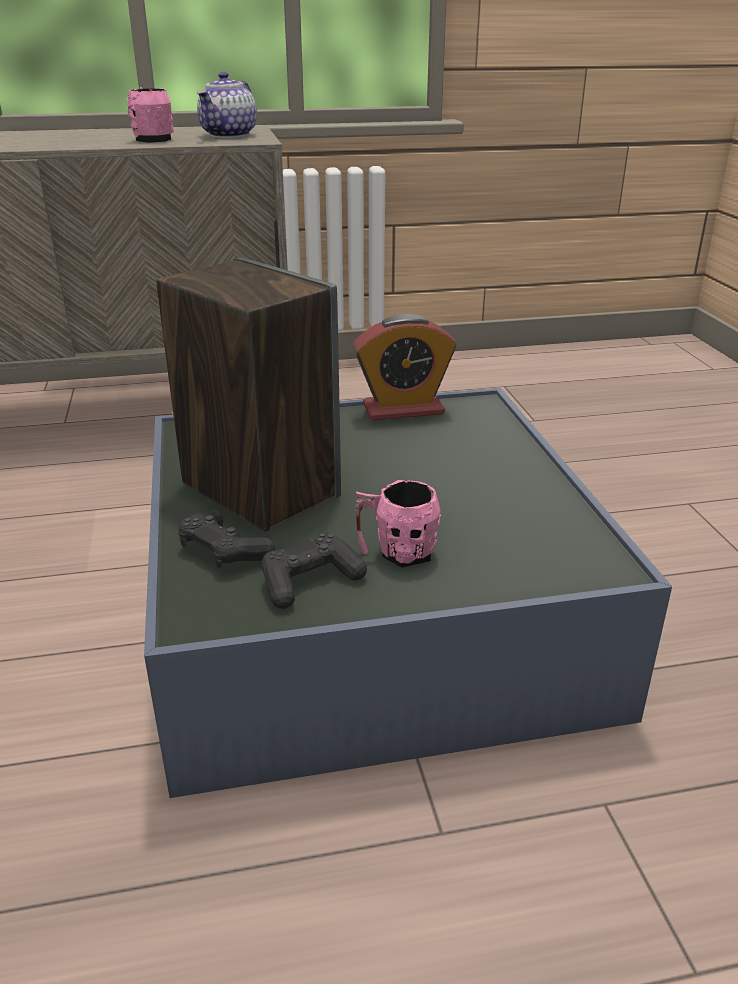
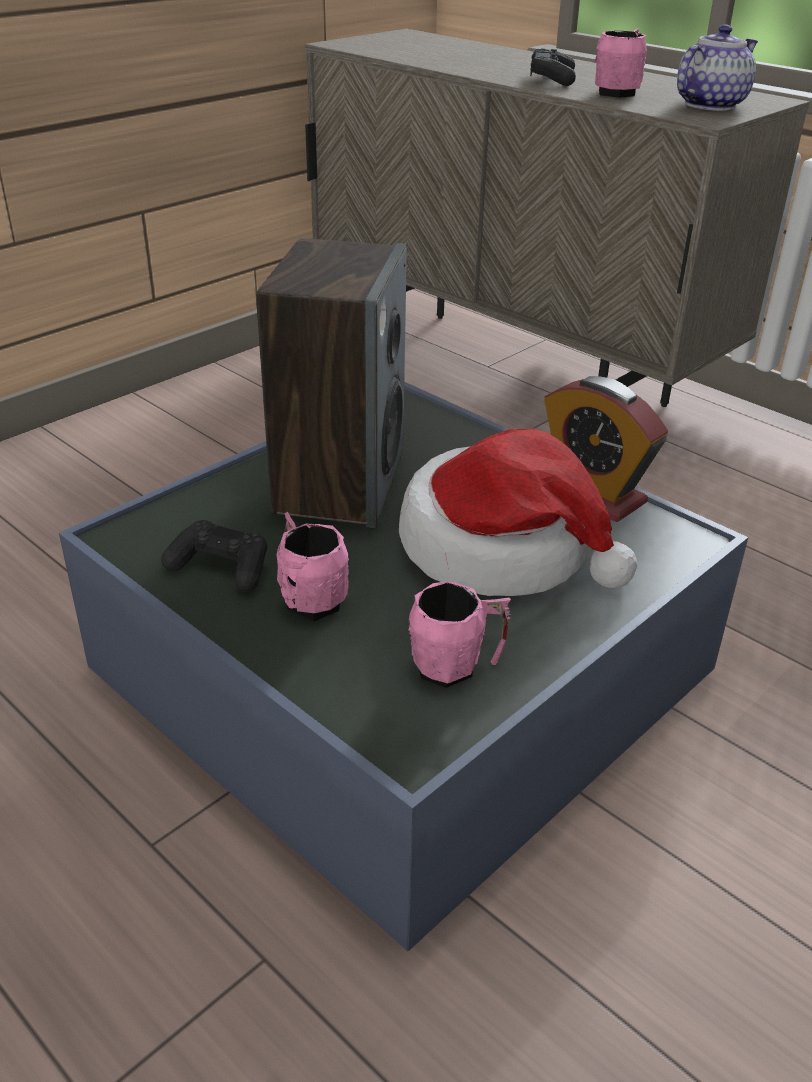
camera: 55 degrees right, 5 degrees up
black game controller [178,510,275,568] -> black game controller moved to [530,48,576,86]
teapot [197,72,257,138] -> teapot turned 150 degrees clockwise [677,24,758,111]
none -> hat [399,429,637,596]
none -> pink mug [409,581,511,688]

